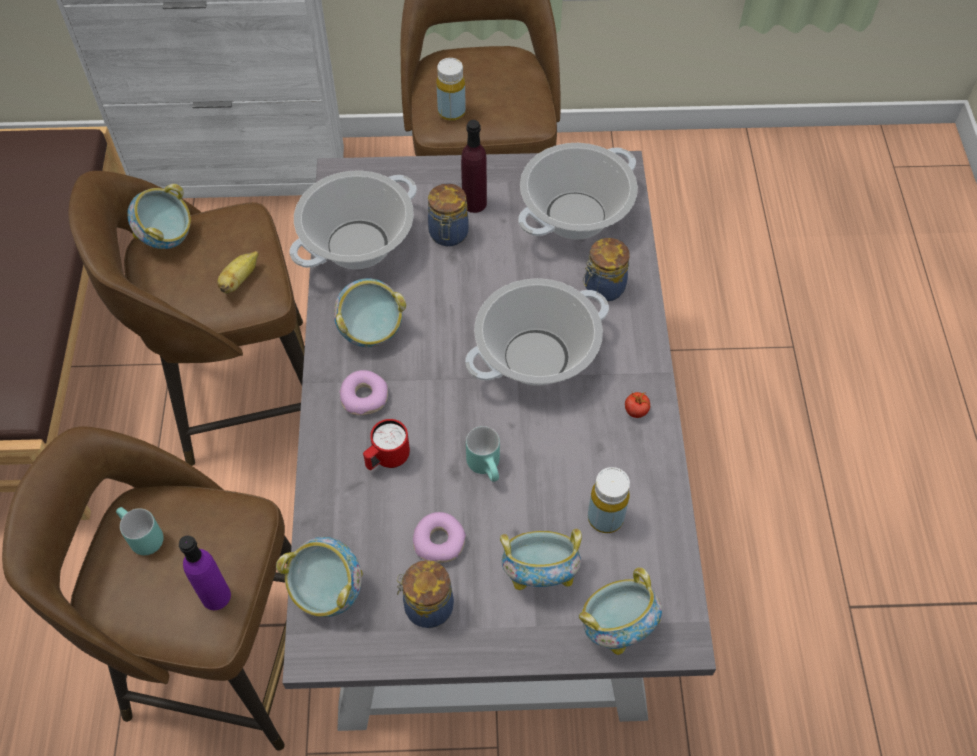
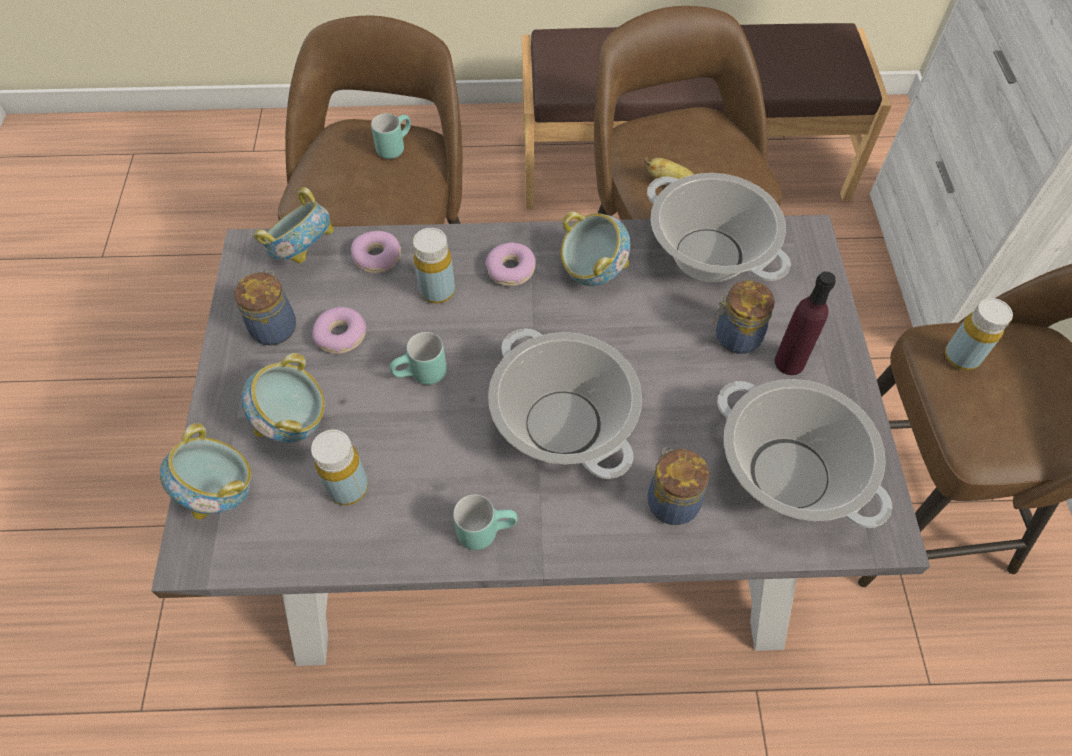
camera: 90 degrees right, 0 degrees up
bowl [127,184,191,249] -> none
purple bottle [179,535,231,610] -> none
red mug [363,419,410,470] -> yellow bottle [413,228,455,303]
tomato [625,392,651,418] -> turquoise mug [453,494,518,550]
none -> donut [351,231,401,273]

